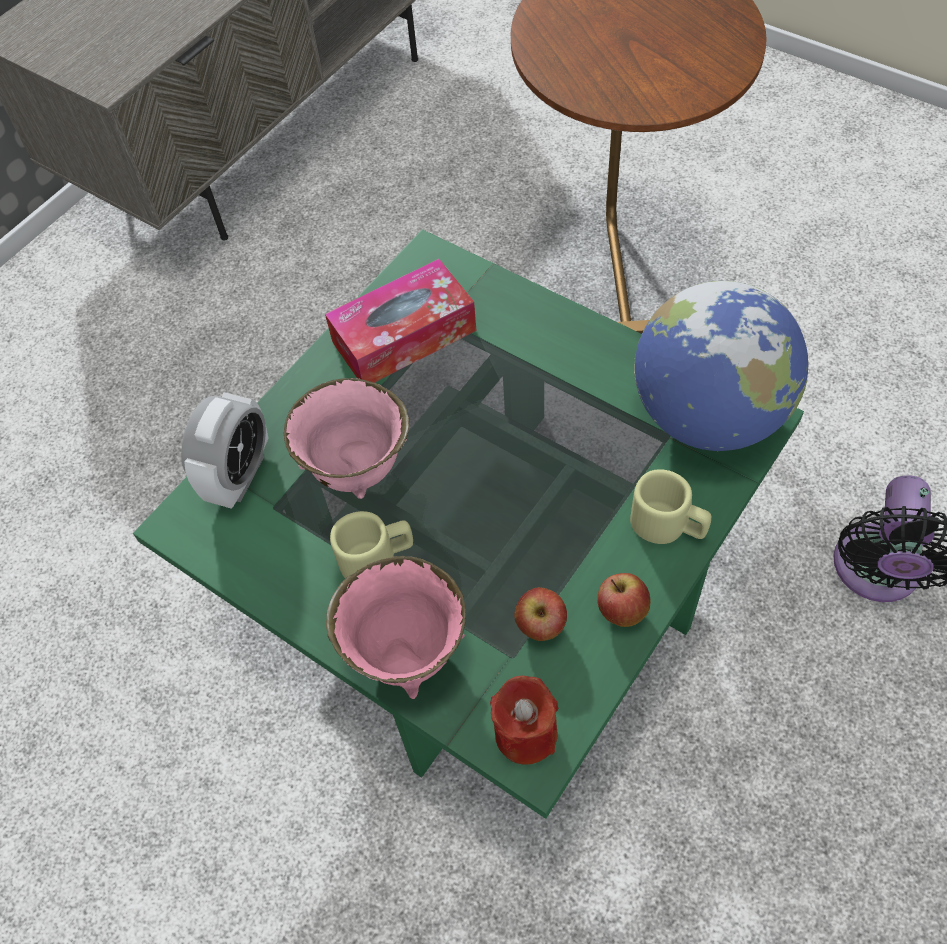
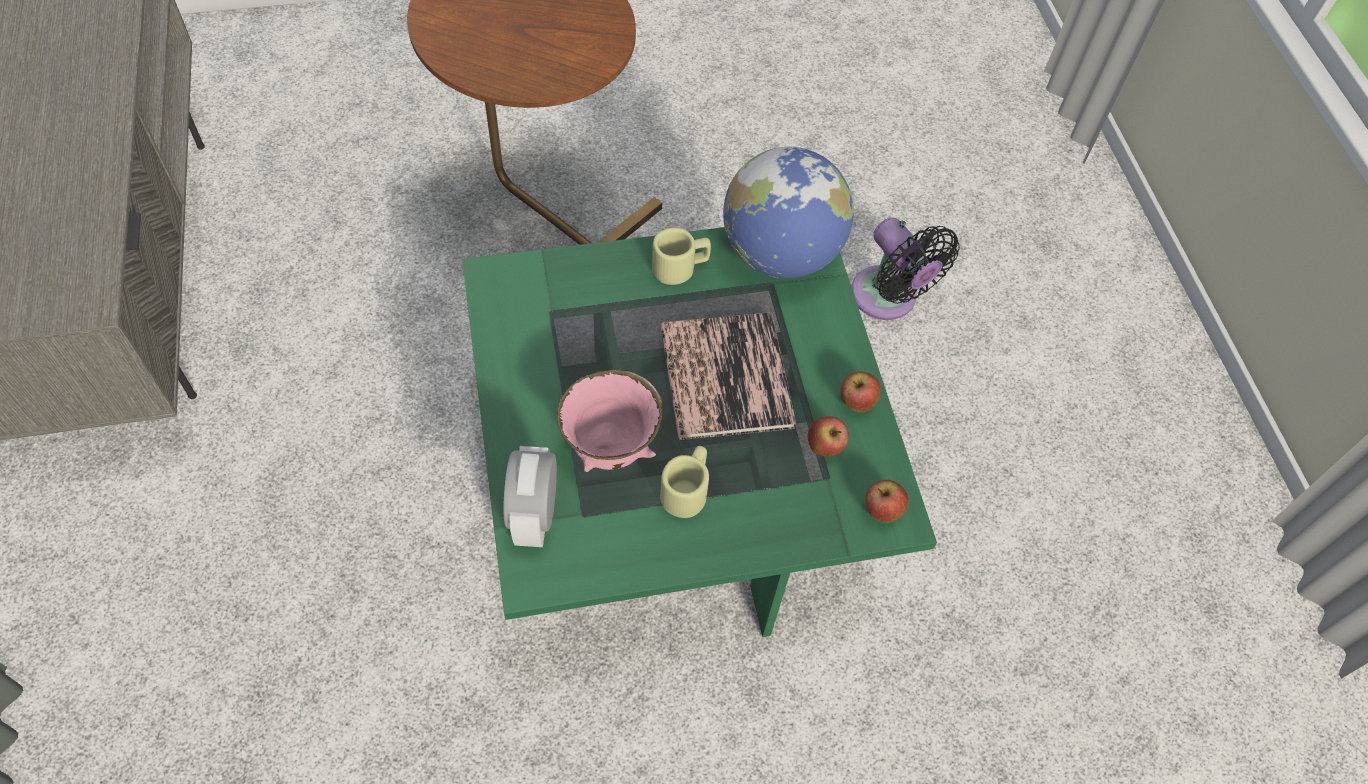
camera: 55 degrees left, 0 degrees up
alarm clock [181,392,268,509] -> alarm clock turned 150 degrees counterclockwise [504,446,557,547]
tissue box [325,259,476,383] -> none
pink bowl [326,556,466,699] -> none
red candle [490,676,558,765] -> apple [865,480,909,523]
beige mug [630,469,711,544] -> beige mug moved to [652,228,711,285]
none -> book [661,312,796,440]

